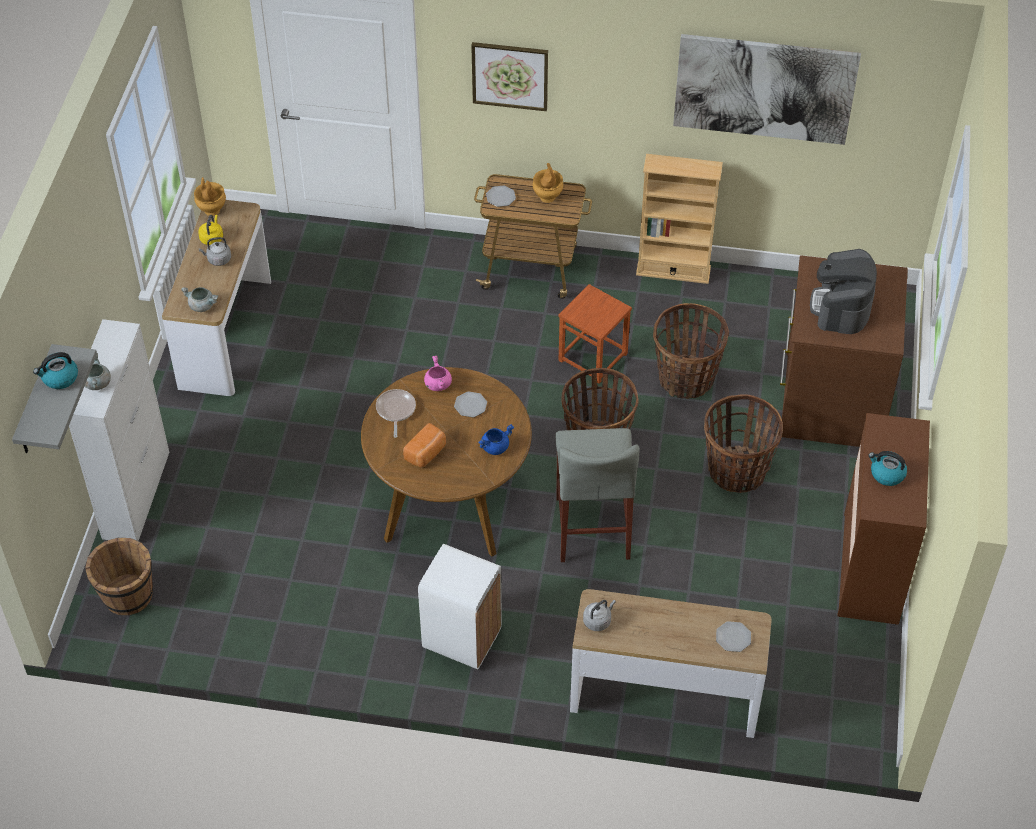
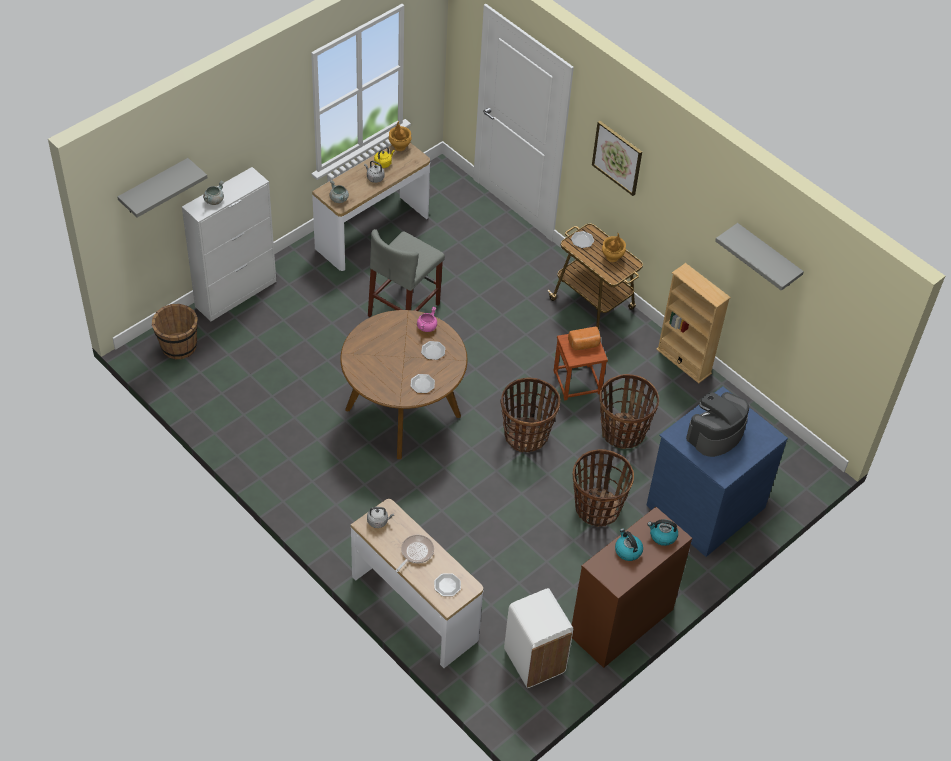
camera: 35 degrees right, 0 degrees up
kettle [33,352,78,389] -> kettle moved to [647,519,678,546]
frying pan [376,389,416,438] -> frying pan moved to [395,535,434,572]
bread [403,423,446,468] -> bread moved to [568,327,601,350]
white trash can [418,544,502,669] -> white trash can moved to [504,588,573,688]
blue cooking pot [478,424,514,455] -> plate [410,374,435,393]
grey stool [555,428,640,562] -> grey stool moved to [368,229,445,317]
picture [673,34,861,145] -> grey shelf [715,223,804,291]
brown dresser [779,255,908,447] -> blue dresser [646,386,788,557]

